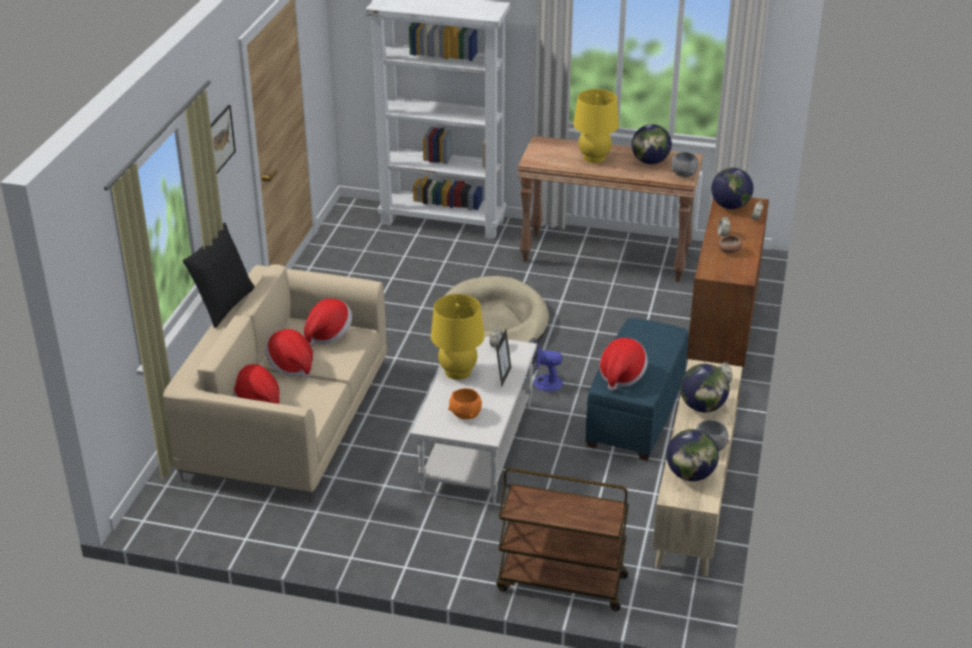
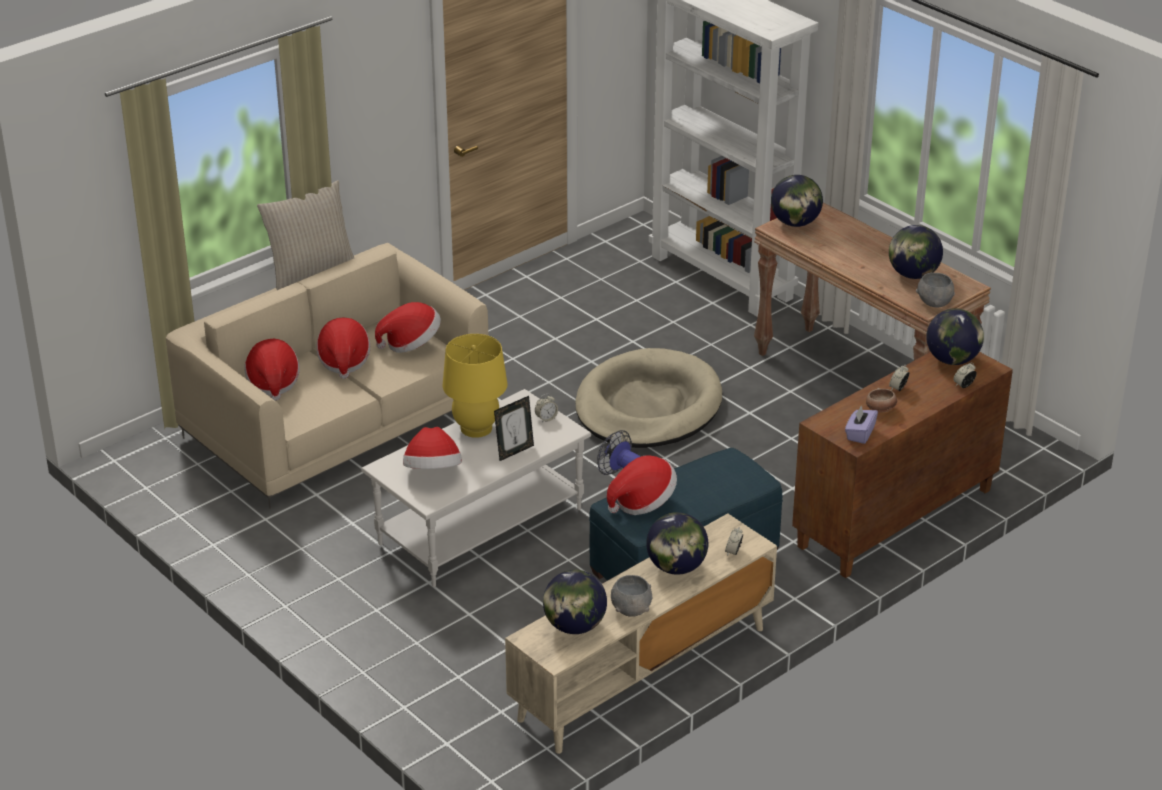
camera: 35 degrees right, 0 degrees up
black pillow [183,222,255,328] -> beige pillow [257,180,354,290]
picture [210,105,236,174] -> none
orange bowl [448,388,482,419] -> hat [403,427,462,469]
brown cart [496,468,629,611] -> none
yellow table lamp [573,89,619,163] -> none
none -> globe [771,175,823,227]
none -> purple tissue box [845,405,878,444]

